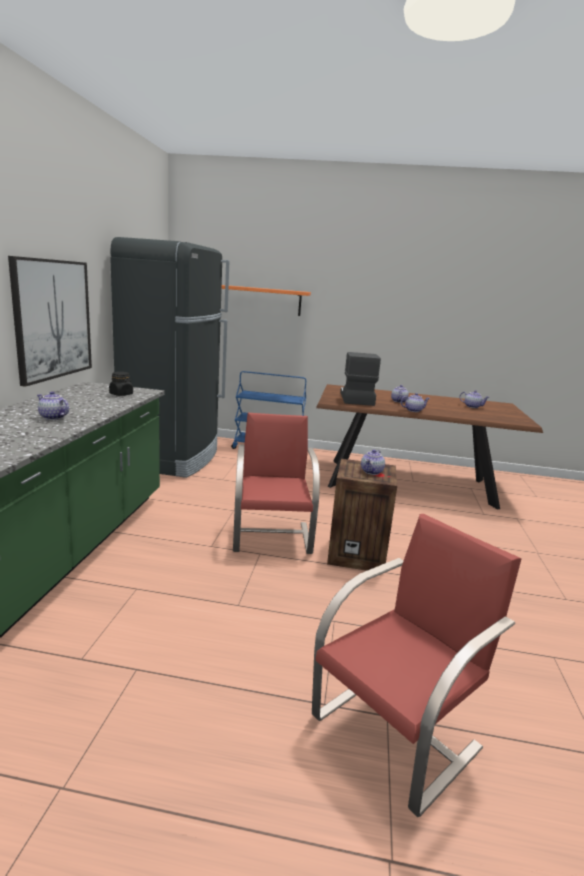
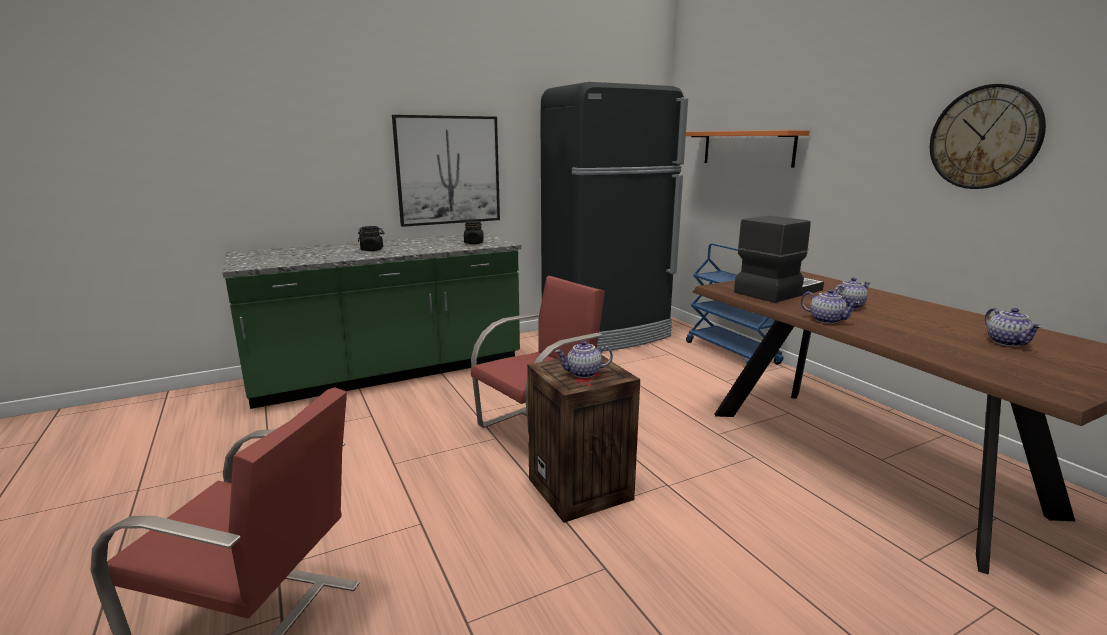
camera: 55 degrees right, 0 degrees up
teapot [37,391,69,420] -> black jar [358,226,384,251]
none -> wall clock [930,84,1046,189]

